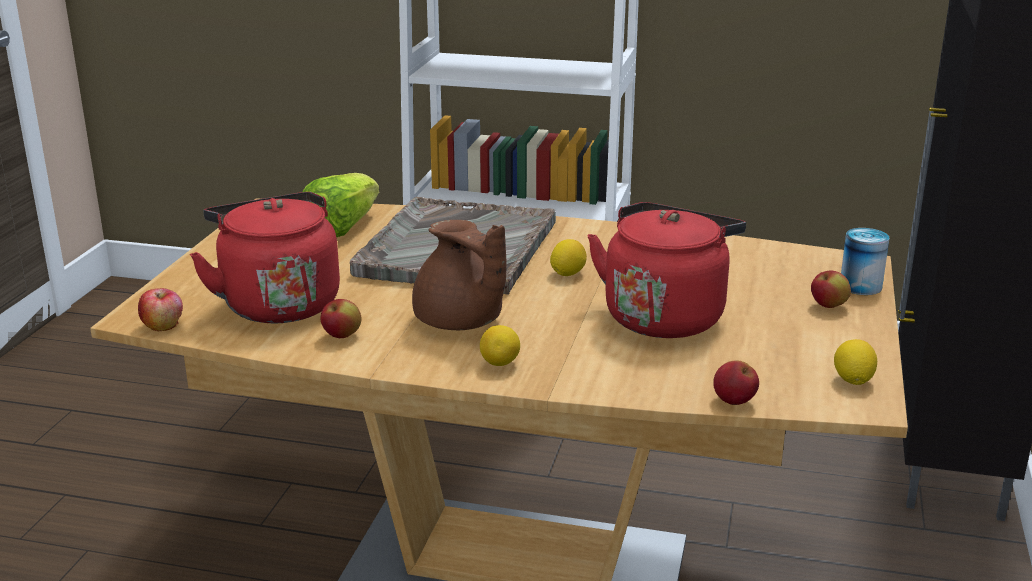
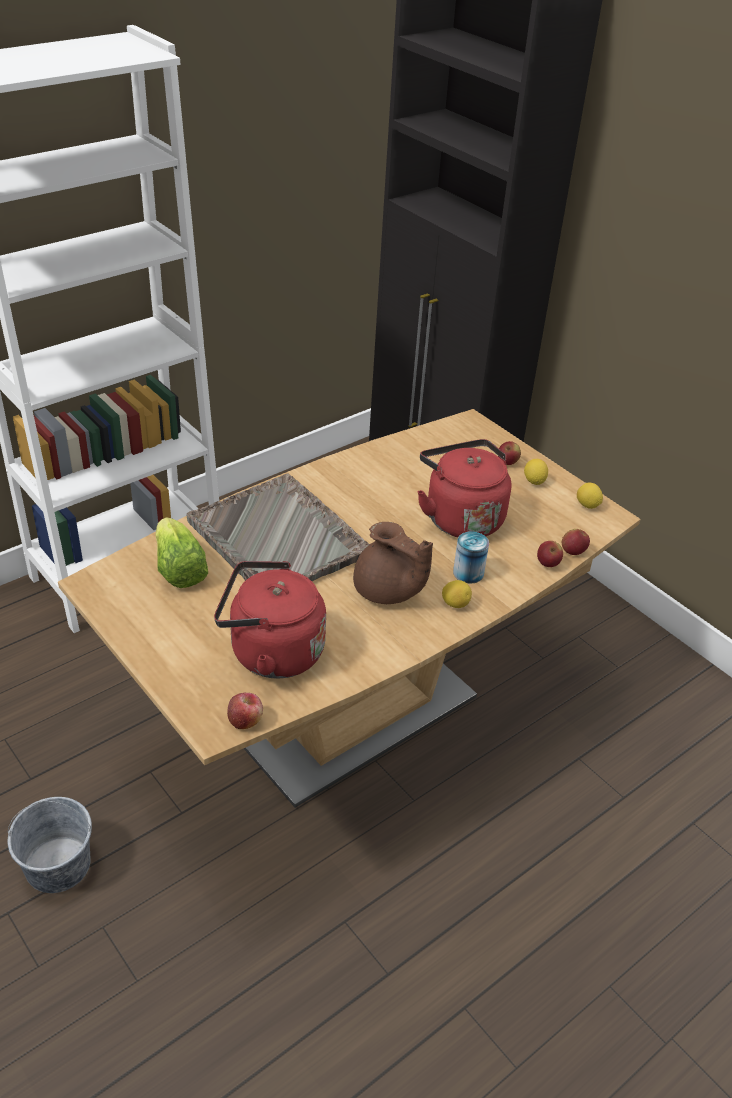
camera: 55 degrees left, 15 degrees up
apple [321,299,362,338] -> apple moved to [537,541,563,567]
brown teapot [412,220,506,330] -> brown teapot turned 45 degrees clockwise [353,522,433,604]
lemon [550,239,587,276] -> lemon moved to [524,459,548,485]
can [841,228,889,295] -> can moved to [453,531,489,584]
none -> grey bucket [7,797,92,893]

